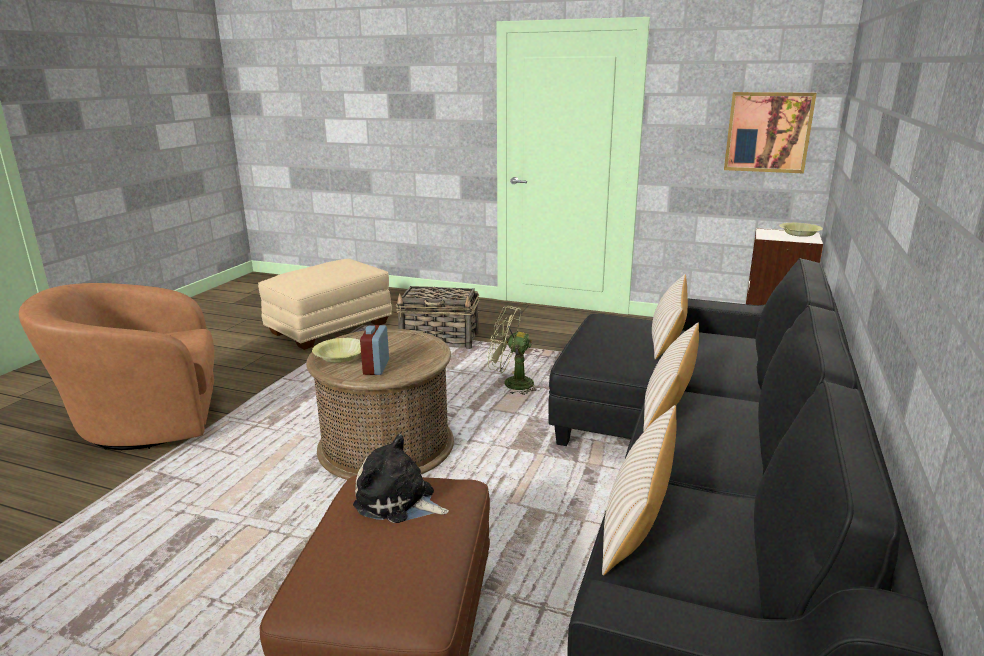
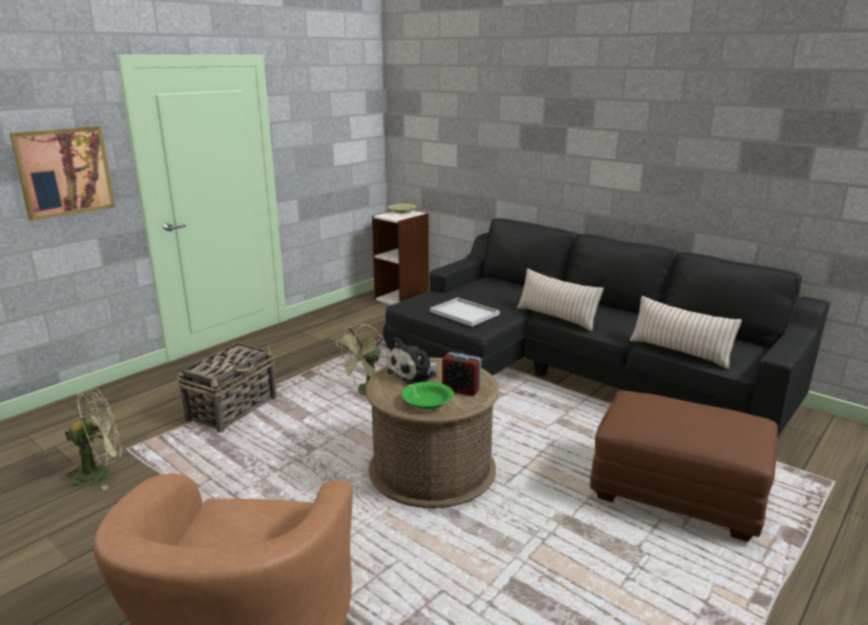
camera: 70 degrees left, 0 degrees up
beige ottoman [258,259,392,350] -> green fan [61,389,123,490]
yellow bowl [312,338,361,363] -> green bowl [402,382,454,409]
plush toy [353,434,449,523] -> plush toy moved to [387,337,437,385]
beige pillow [652,274,688,360] -> none
picture [724,92,817,173] -> picture moved to [9,126,115,221]
none -> white tray [430,298,500,326]

